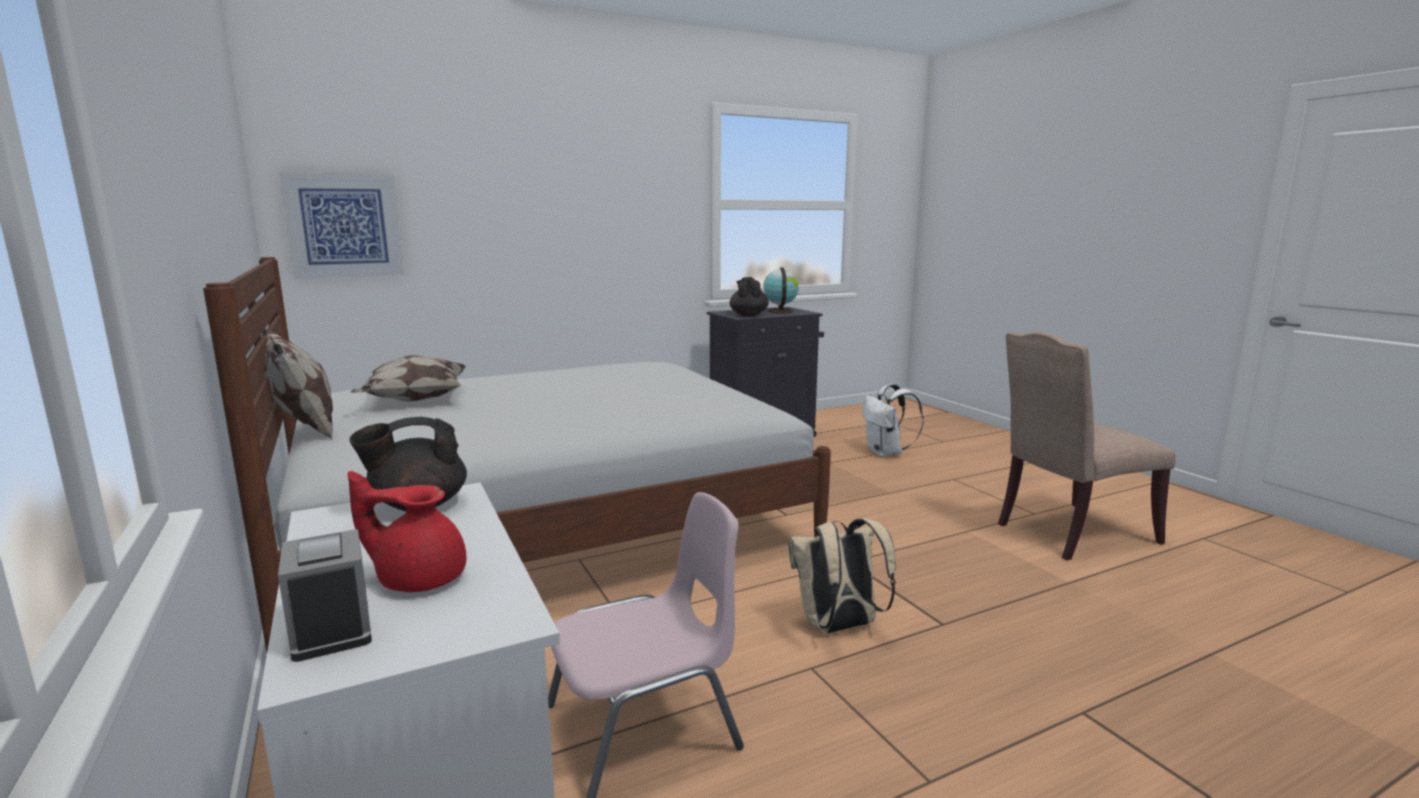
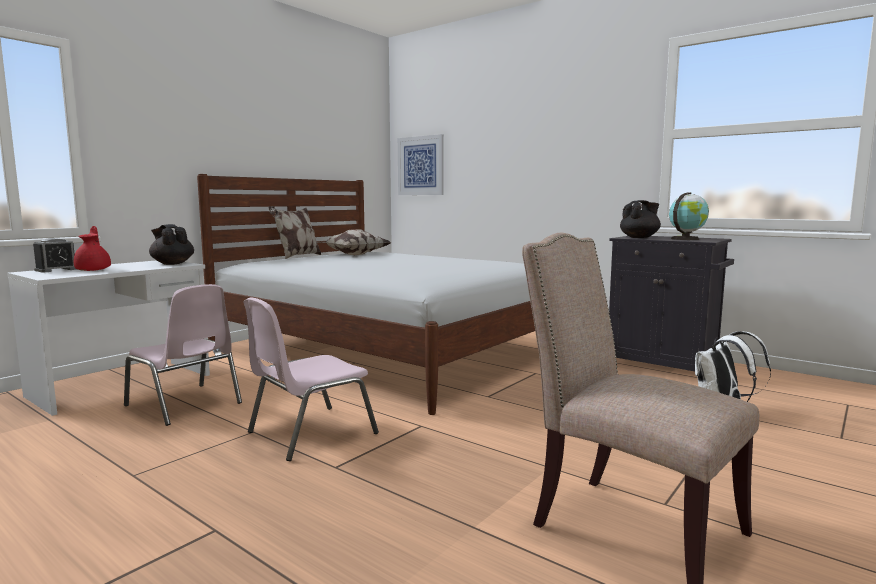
camera: 65 degrees right, 5 degrees down
beige backpack [789,518,896,634] -> pink chair [243,297,379,461]

